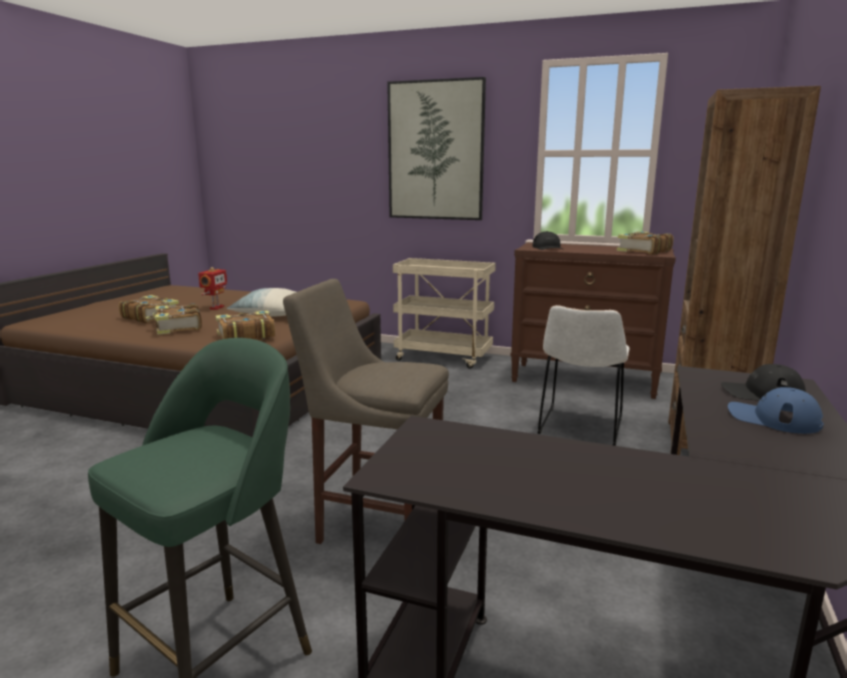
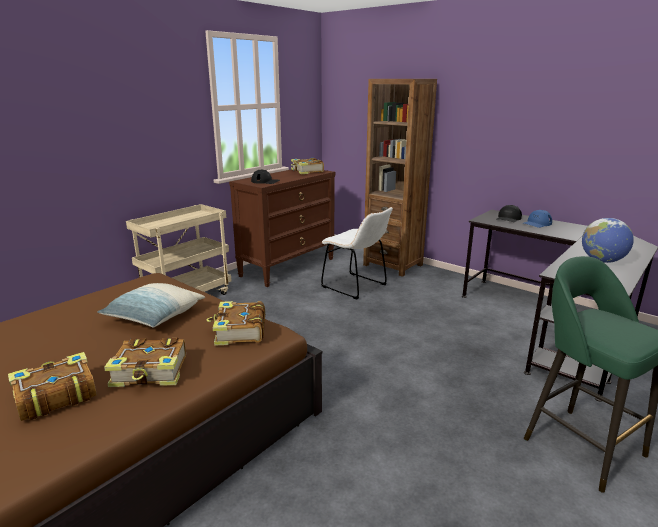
camera: 70 degrees left, 5 degrees up
toy robot [198,267,227,310] -> none
beige stool [283,279,449,544] -> none
picture [387,77,486,220] -> none
none -> globe [582,218,634,263]

